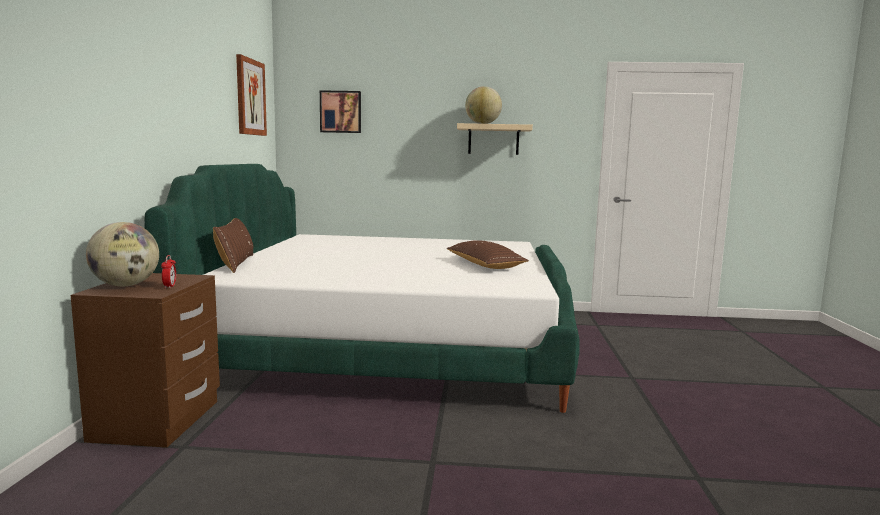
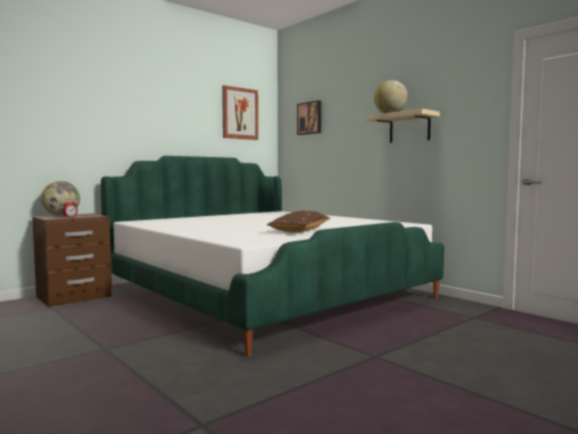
camera: 45 degrees right, 5 degrees down
brown pillow [213,218,253,273] -> none

